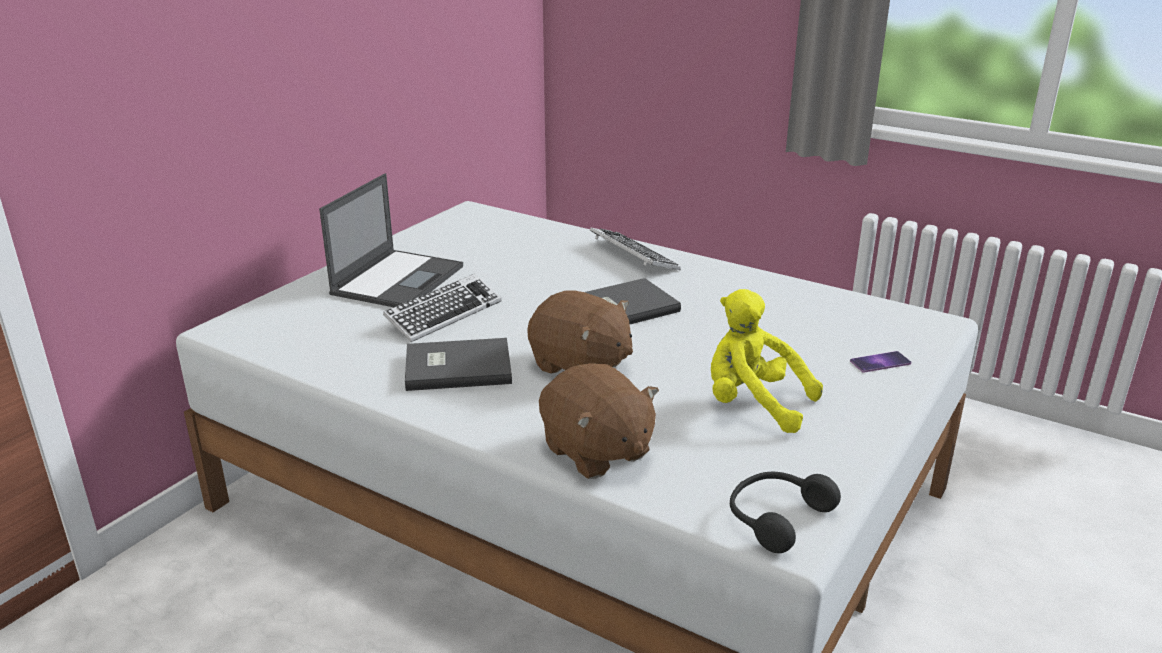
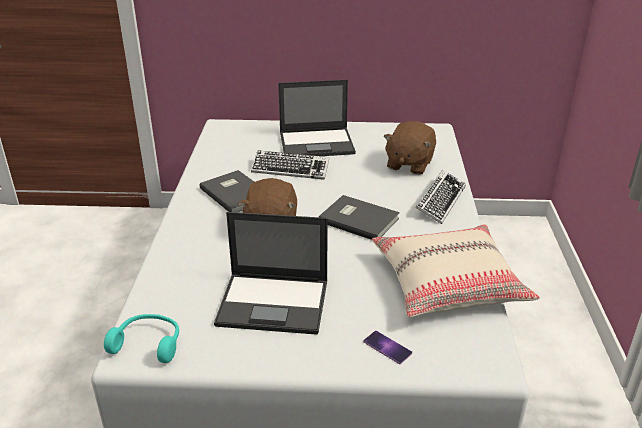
camera: 60 degrees right, 5 degrees up
brown plush toy [539,363,659,479] -> brown plush toy moved to [384,121,436,175]
yellow plush toy [711,289,823,433] -> laptop [214,212,328,335]
black headphones [730,472,841,553] -> turquoise headphones [104,314,179,363]
none -> beige pillow [372,224,540,317]

